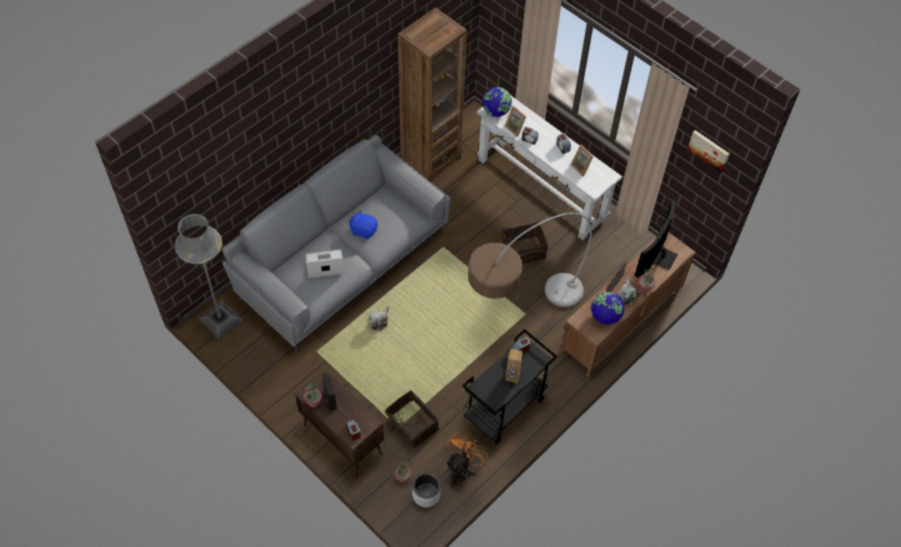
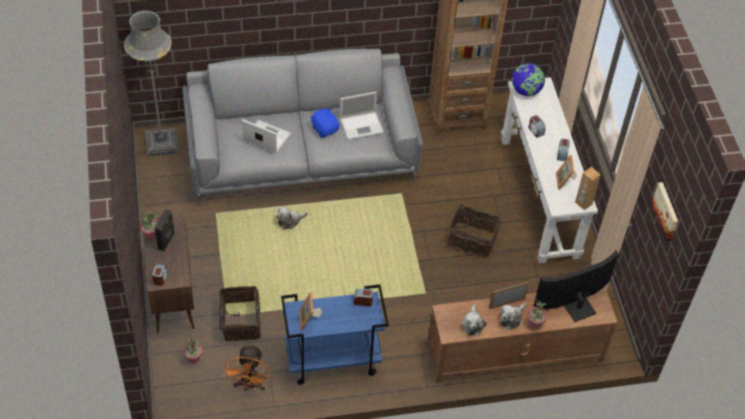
camera: 35 degrees right, 5 degrees down
grey planter [412,472,440,507] -> none
orange fan [446,432,488,488] -> orange fan turned 120 degrees clockwise [223,343,270,391]
black cart [462,329,557,445] -> blue cart [281,284,389,385]
floor lamp [468,213,592,307] -> none
picture frame [505,106,526,137] -> picture frame moved to [299,293,322,330]
brown speaker [505,349,523,383] -> brown speaker moved to [575,167,601,210]
globe [591,292,624,325] -> plush toy [461,304,487,336]
none -> laptop [340,92,384,140]

